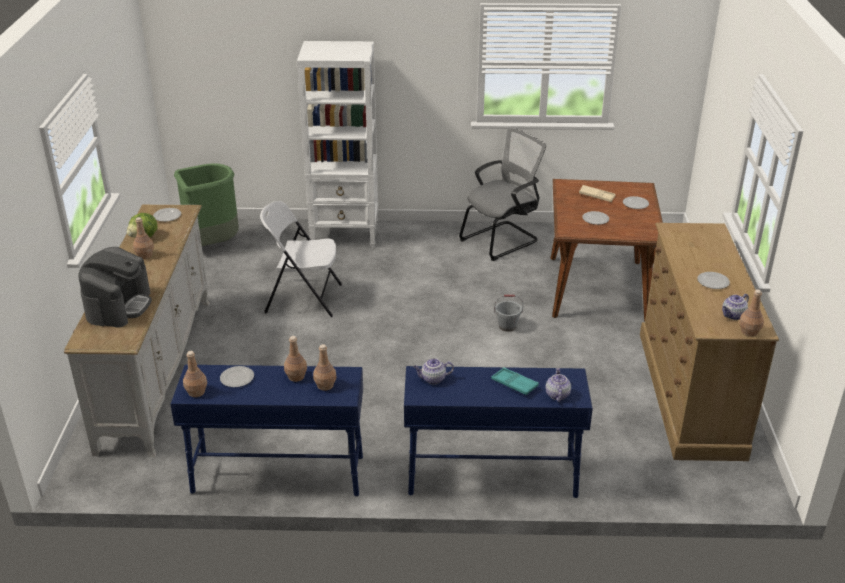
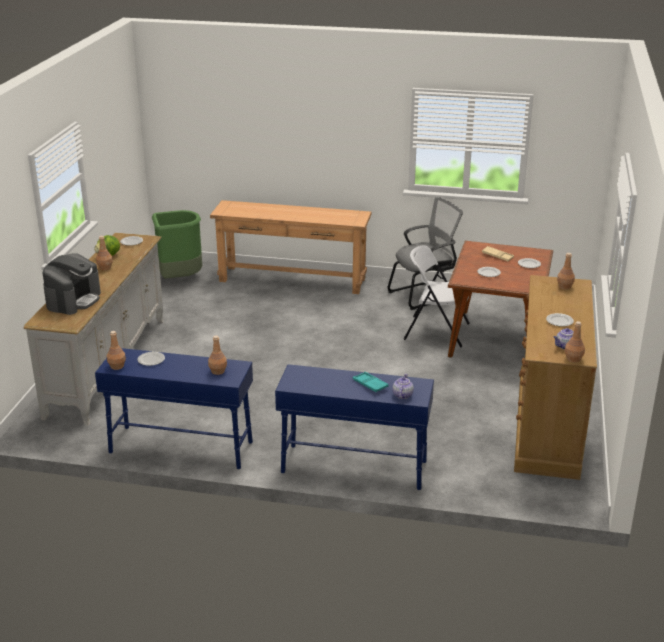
camera: 10 degrees right, 5 degrees down
white chair [260,201,342,317] -> white chair moved to [404,246,470,347]
brown bottle [284,336,307,382] -> brown bottle moved to [557,253,575,290]
white bookcase [297,41,378,247] -> brown console table [210,200,372,294]
teapot [413,358,454,384] -> none
grey bucket [494,295,523,332] -> none

